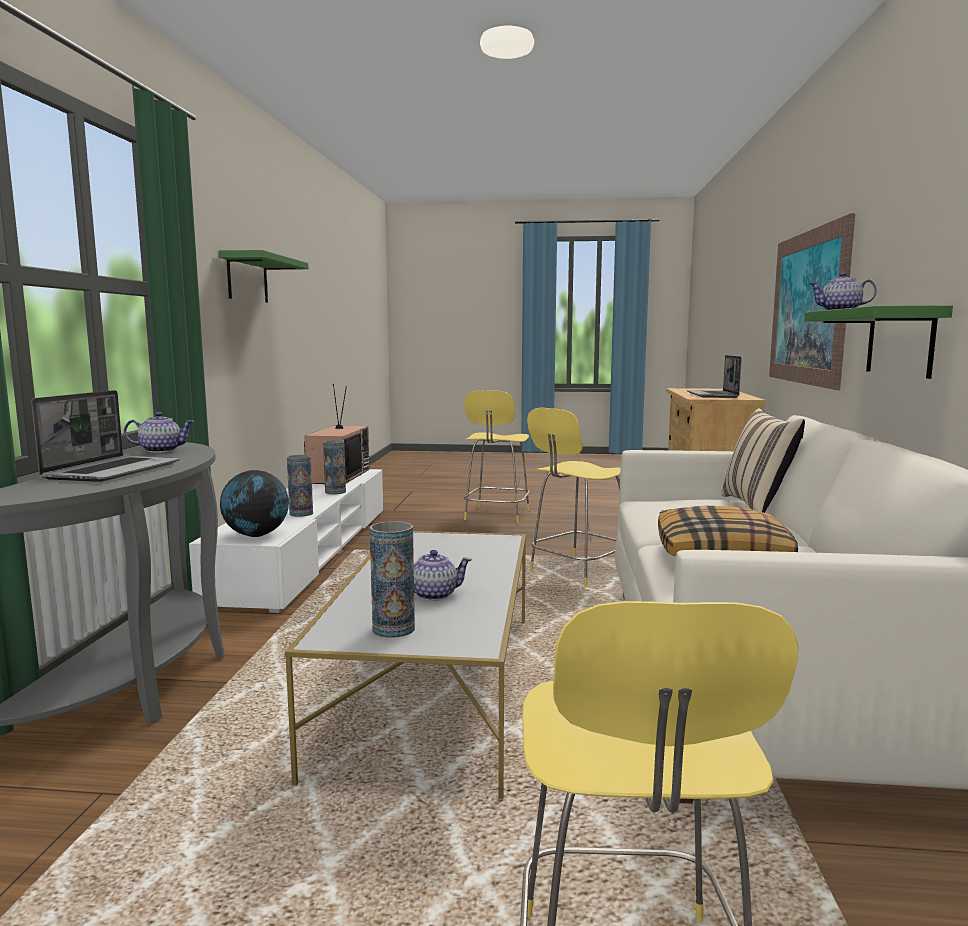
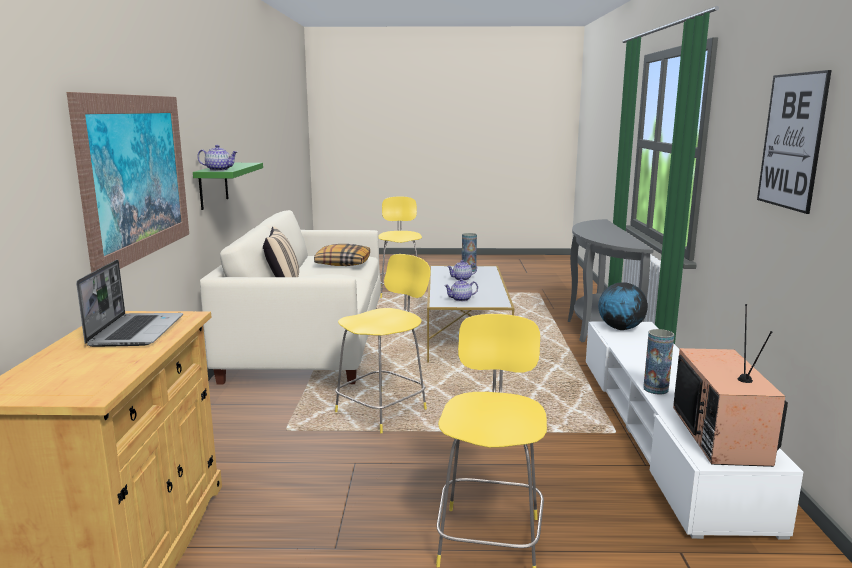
camera: 175 degrees right, 5 degrees up
laptop [31,390,180,482] -> none
teapot [124,412,195,453] -> teapot moved to [444,279,478,302]
green shelf [219,250,308,303] -> picture [757,70,832,214]
vase [287,455,313,517] -> none

